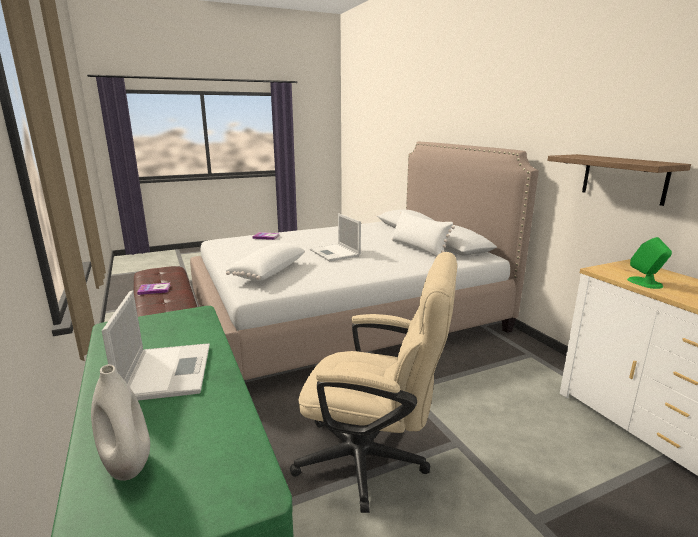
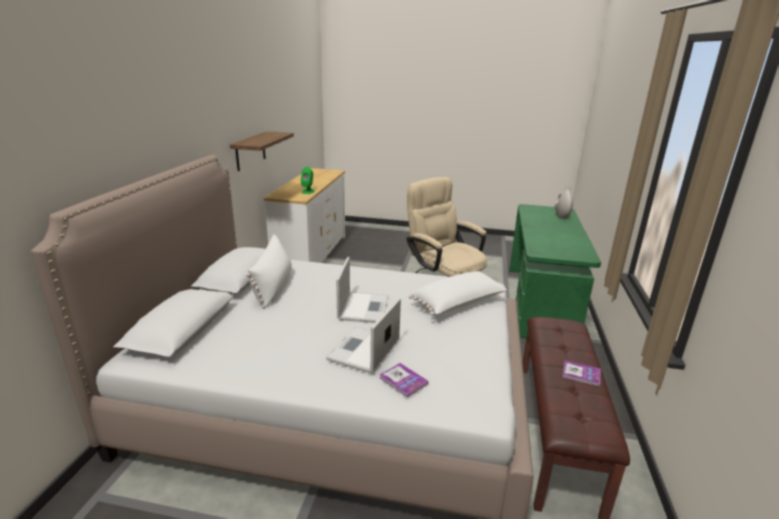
camera: 145 degrees left, 5 degrees up
laptop [102,290,210,401] -> laptop moved to [326,297,401,373]

